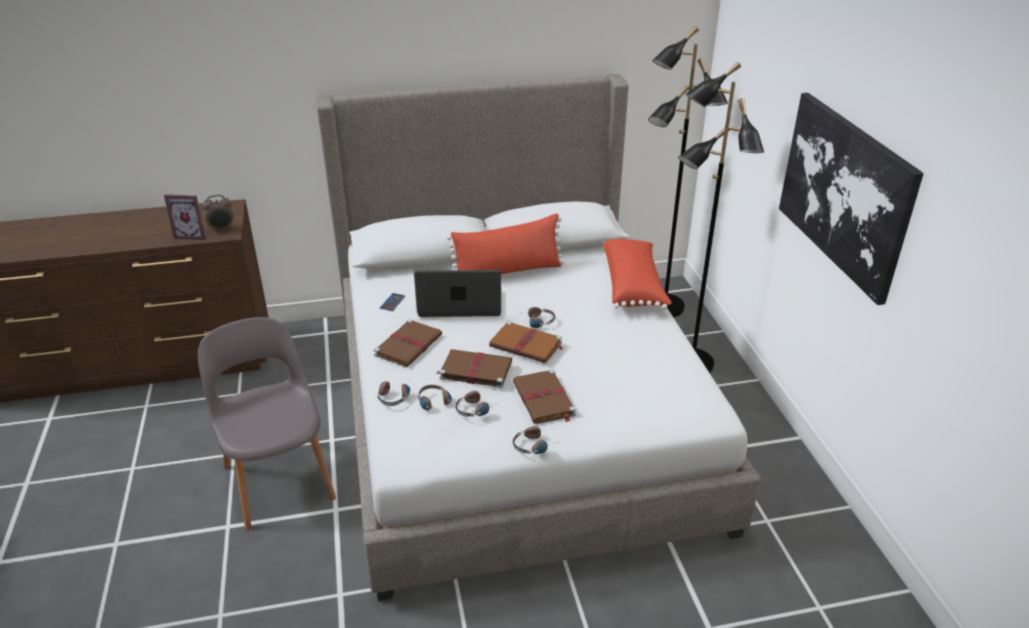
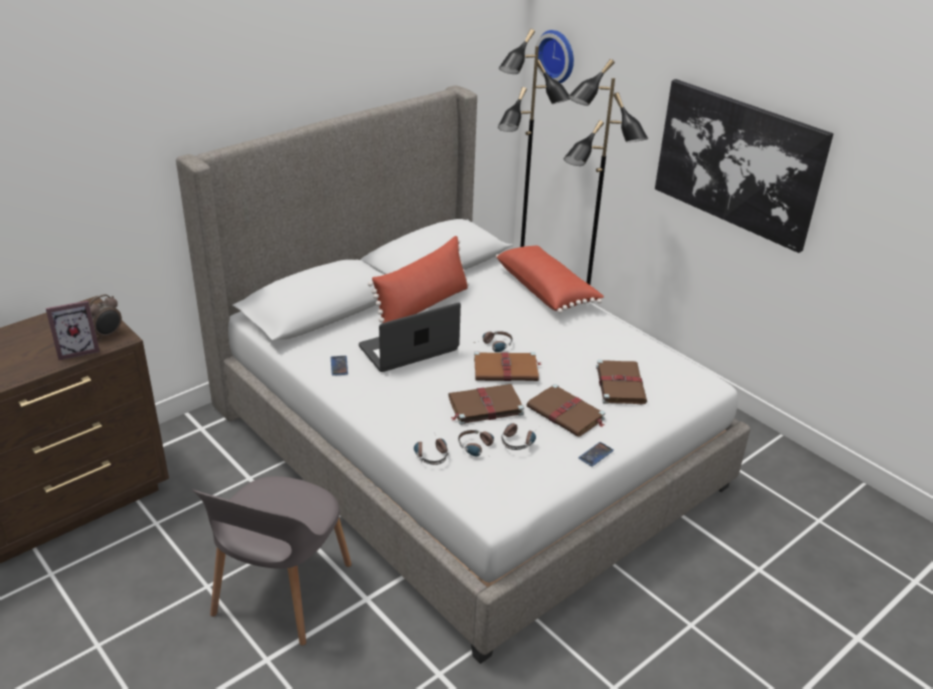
camera: 30 degrees left, 0 degrees up
grey chair [198,317,336,530] -> grey chair turned 105 degrees counterclockwise [192,476,352,646]
brown book [374,319,442,367] -> brown book moved to [596,360,647,404]
headphones [512,426,562,454] -> phone [579,442,614,467]
none -> wall clock [534,30,574,83]

